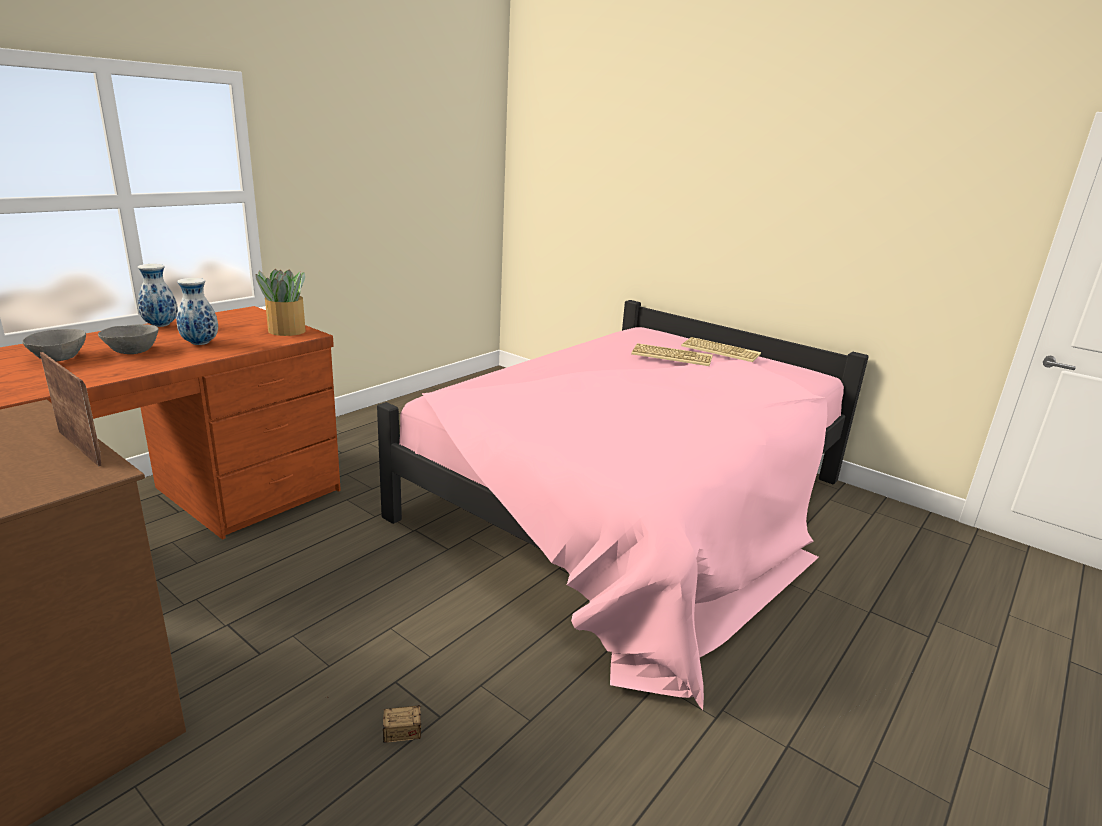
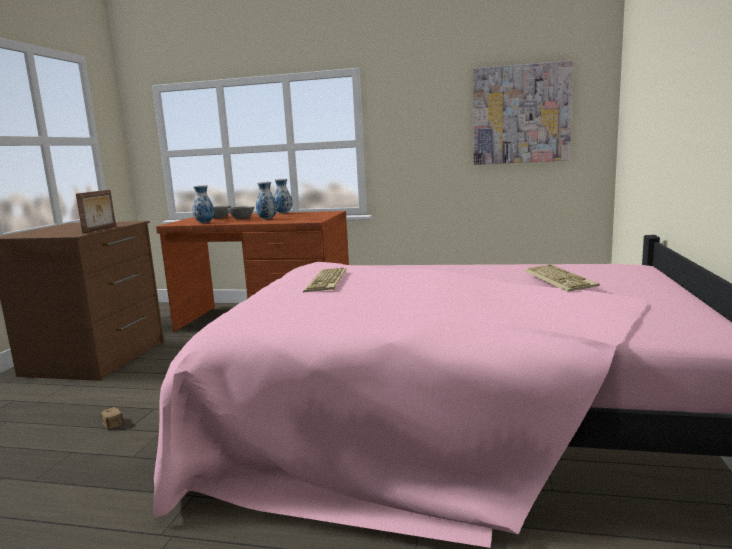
camera: 65 degrees right, 10 degrees down
potted plant [255,269,306,336] -> none
keyboard [681,337,761,362] -> keyboard moved to [303,267,346,292]
none -> vase [192,185,214,223]
none -> picture [473,60,573,165]

